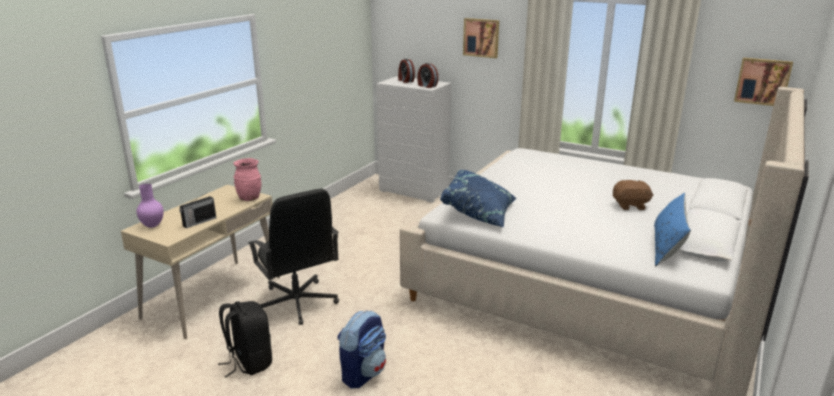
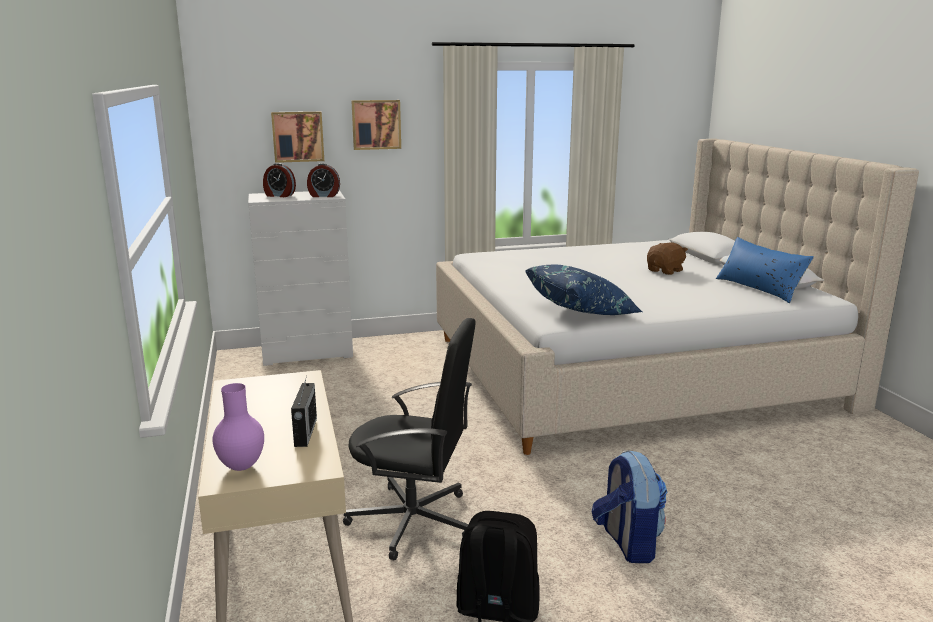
camera: 45 degrees left, 5 degrees down
pink vase [233,158,261,201] -> none
picture [734,58,793,106] -> picture moved to [271,111,324,163]

